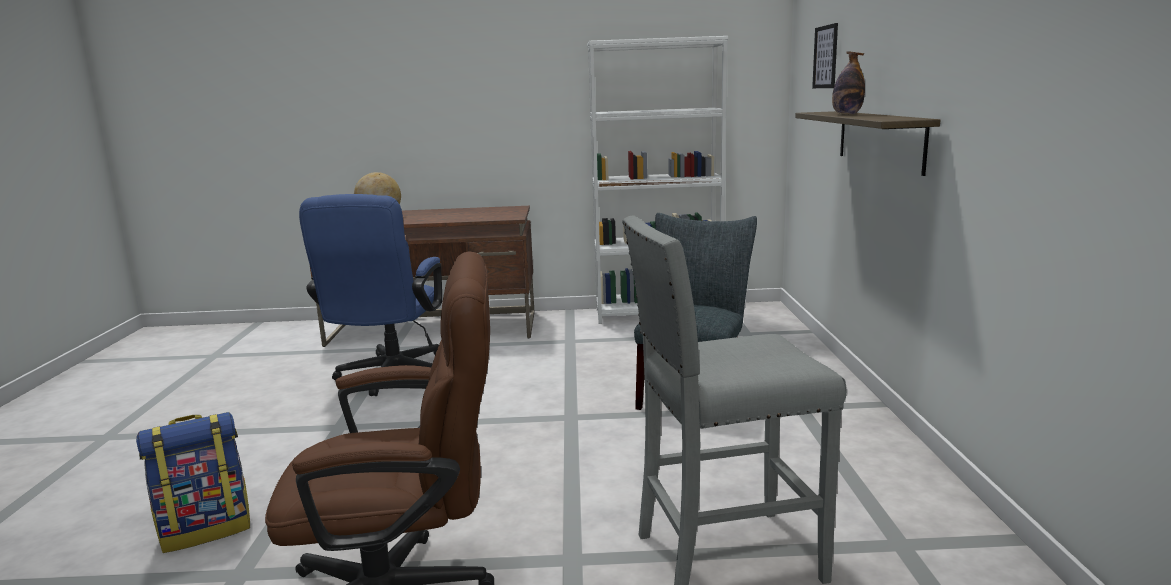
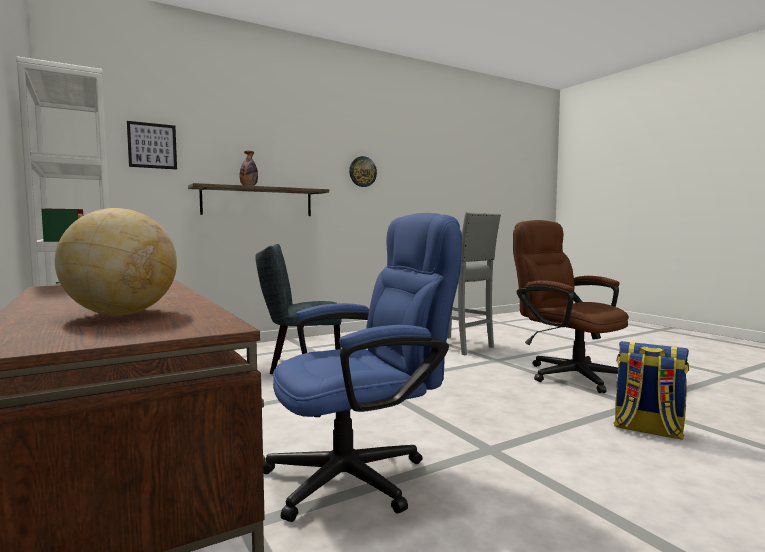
camera: 120 degrees left, 10 degrees down
none -> wall clock [349,156,377,187]

